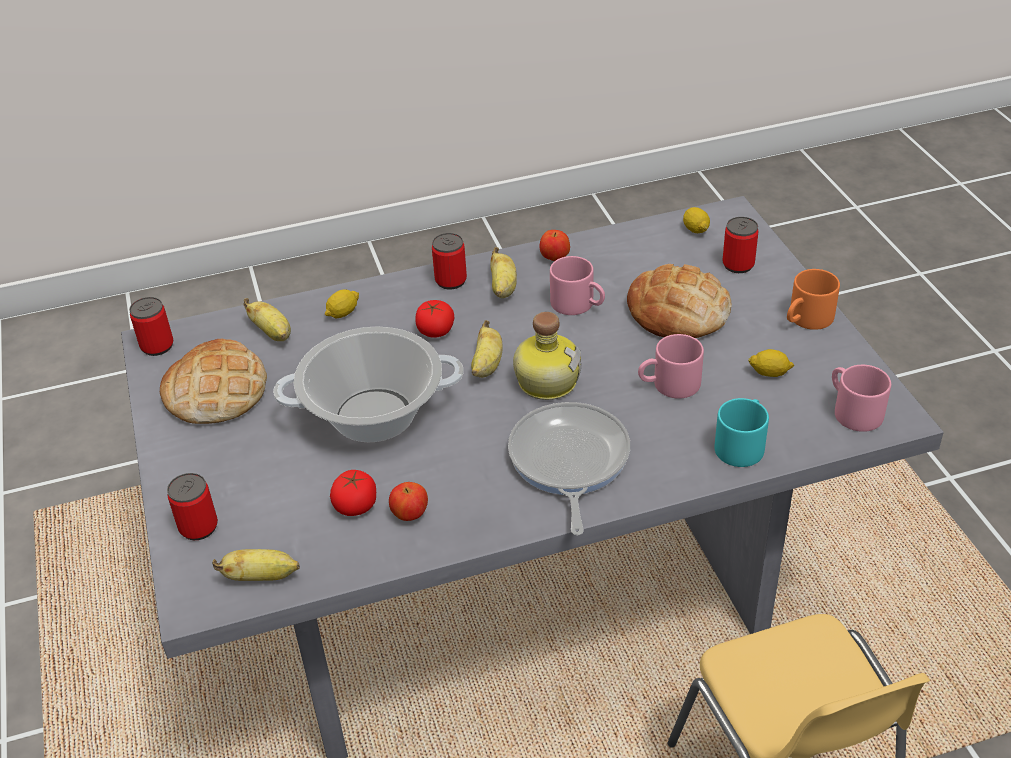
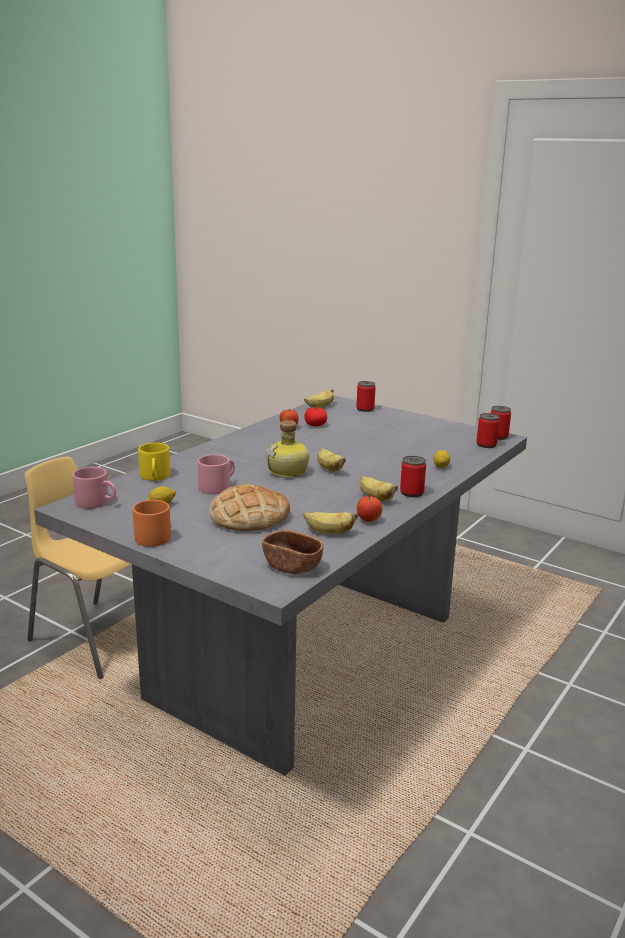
camera: 140 degrees right, 20 degrees down
bread [160,339,267,424] -> none
banana [244,298,291,341] -> banana moved to [303,512,358,534]
cooking pot [273,326,464,442] -> none
tomato [415,300,454,338] -> none
frying pan [508,402,630,535] -> none
pink mug [550,256,605,315] -> none
lemon [683,207,710,233] -> brown bowl [262,530,323,574]
turquoise mug [715,398,769,467] -> yellow mug [138,443,170,481]
can [722,217,759,273] -> can moved to [476,413,500,448]

